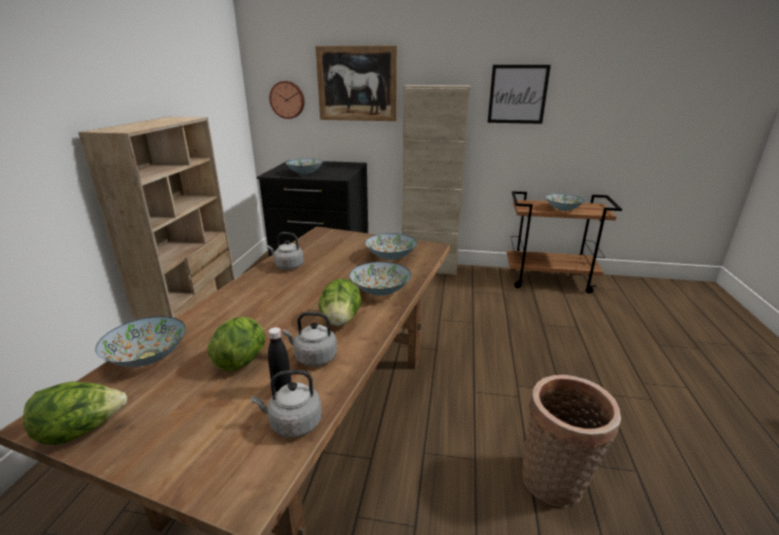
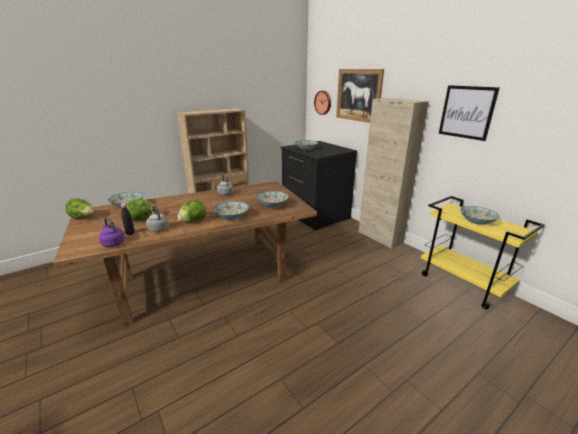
camera: 45 degrees right, 0 degrees up
grey kettle [251,370,322,437] -> purple kettle [99,218,125,247]
brown cart [507,191,622,294] -> yellow cart [421,196,545,309]
basket [522,375,621,507] -> none

